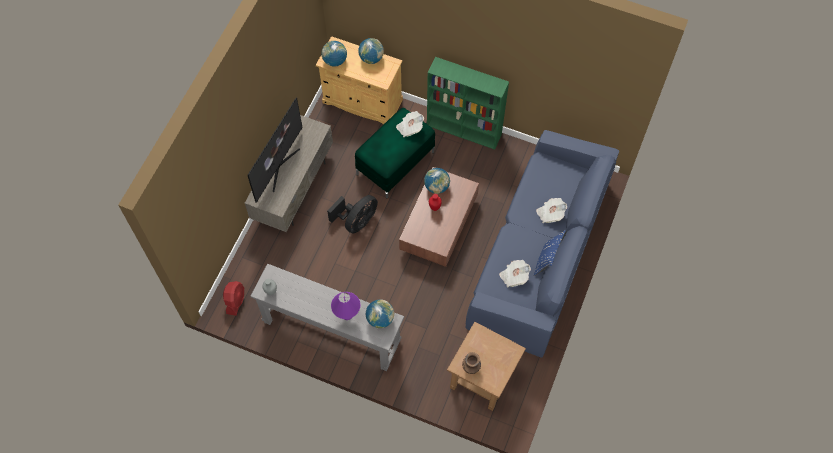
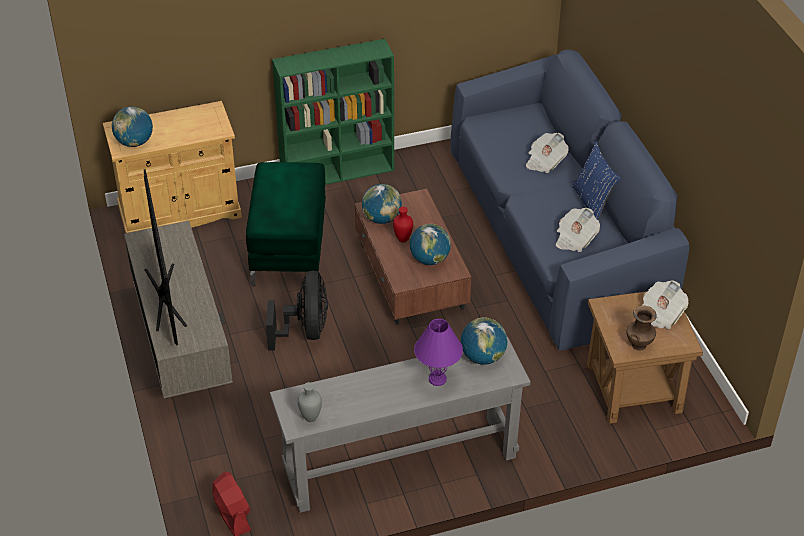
camera: 40 degrees left, 20 degrees down
globe [358,38,384,64] -> globe moved to [410,224,451,265]
newspaper [396,111,424,137] -> newspaper moved to [642,281,689,329]

